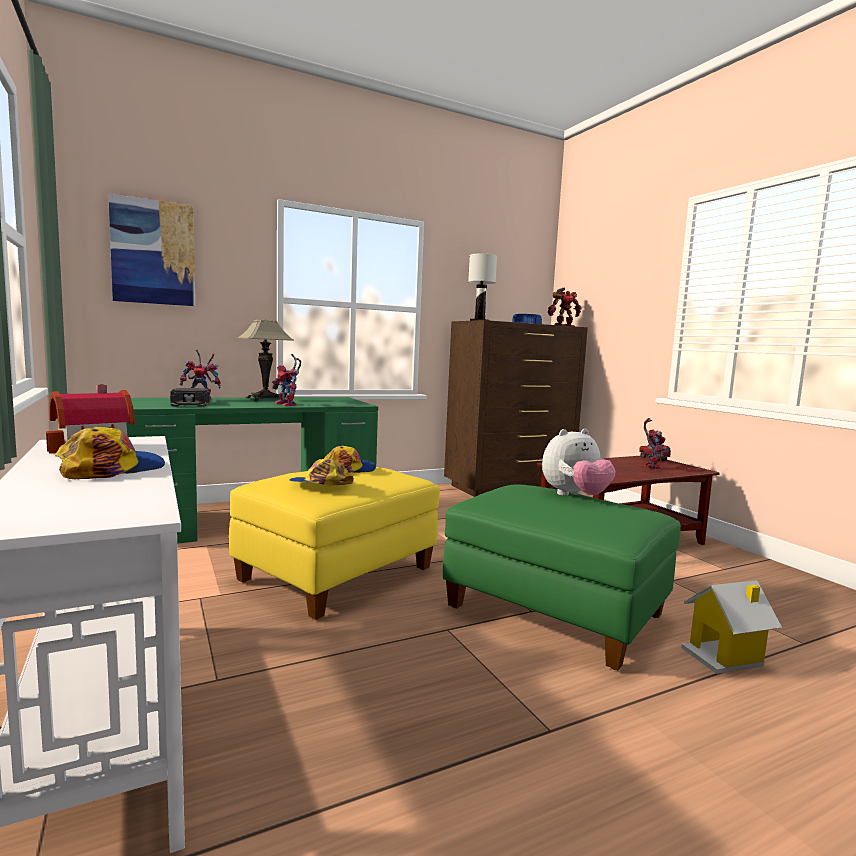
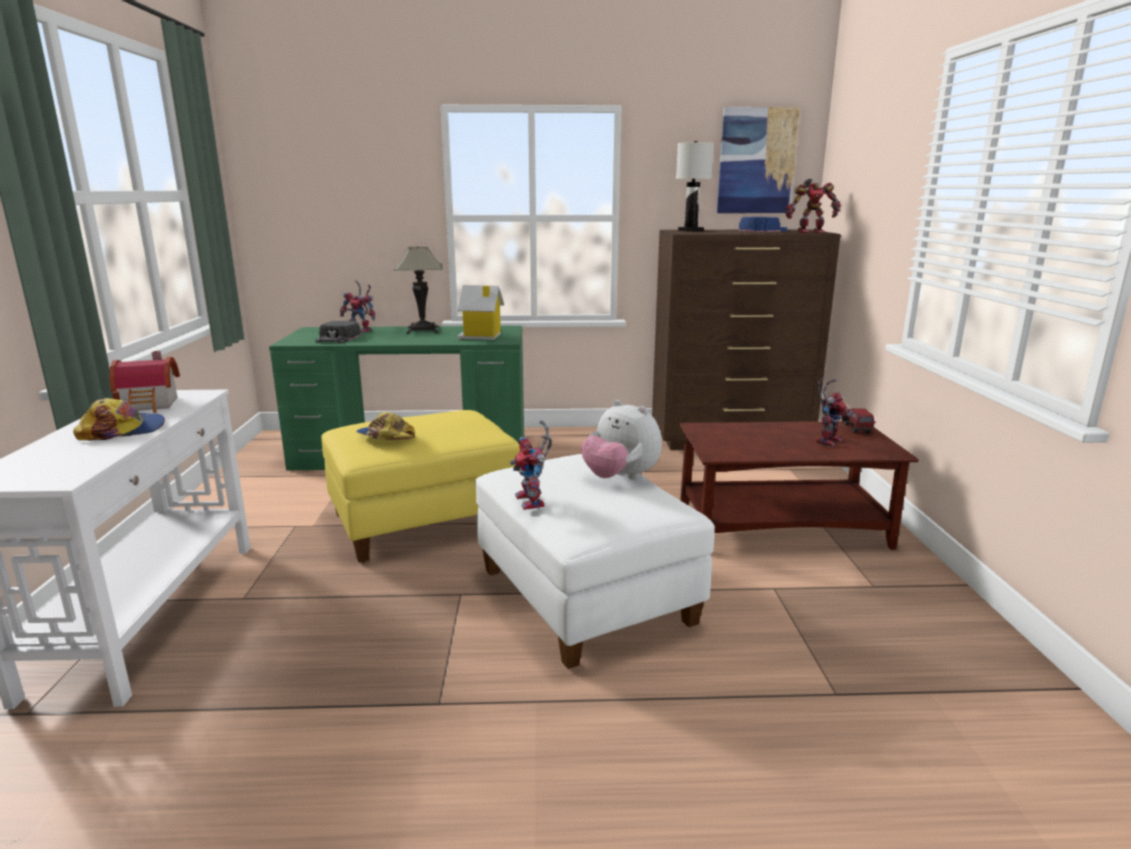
camera: 25 degrees right, 10 degrees up
picture [108,194,195,306] -> picture moved to [717,107,800,213]
toy robot [271,354,301,406] -> toy robot moved to [510,420,552,510]
cap [324,446,376,473] -> none
green ottoman [443,484,681,670] -> white ottoman [475,454,715,669]
plush toy [542,429,616,496] -> plush toy turned 45 degrees clockwise [581,400,662,480]
toy house [681,580,782,674] -> toy house moved to [457,285,504,340]

